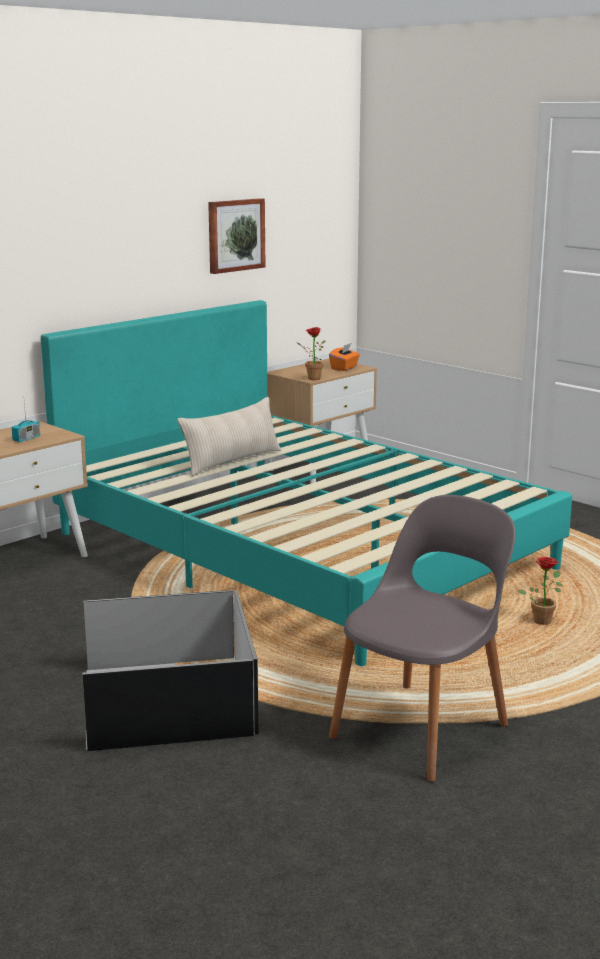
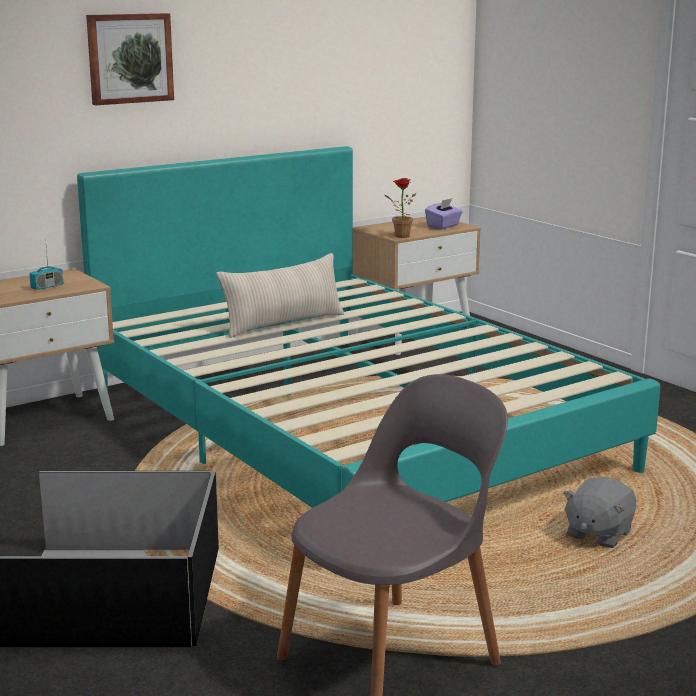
camera: 10 degrees right, 0 degrees up
picture [208,198,265,274] -> picture moved to [86,13,174,105]
orange tissue box [329,343,360,371] -> purple tissue box [425,198,462,229]
potted plant [518,557,563,625] -> grey plush toy [563,477,636,548]

